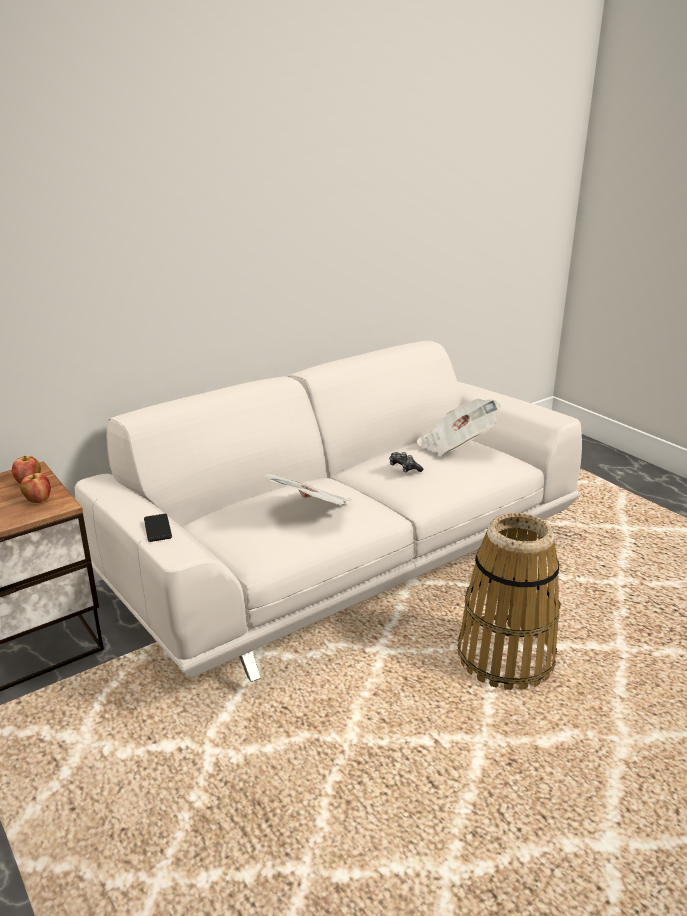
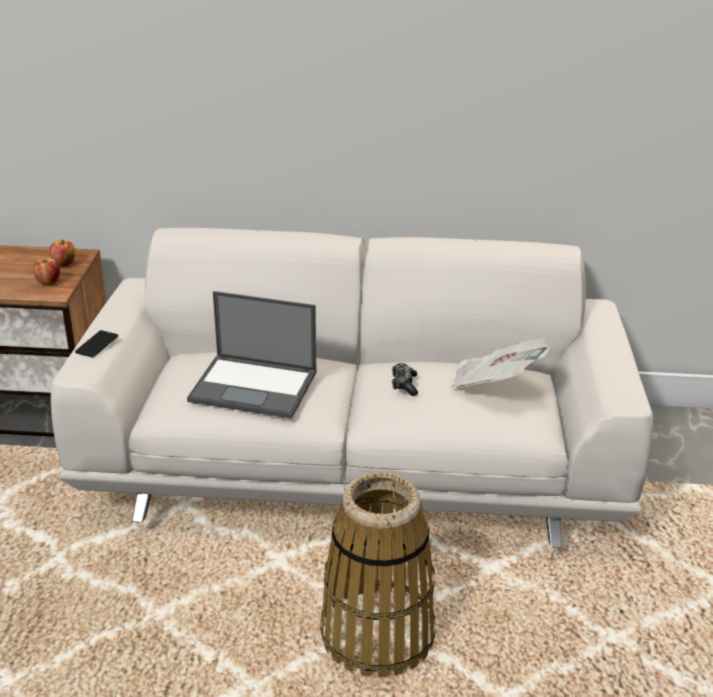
camera: 40 degrees right, 5 degrees up
newspaper [261,473,352,505] -> laptop [187,291,316,419]

